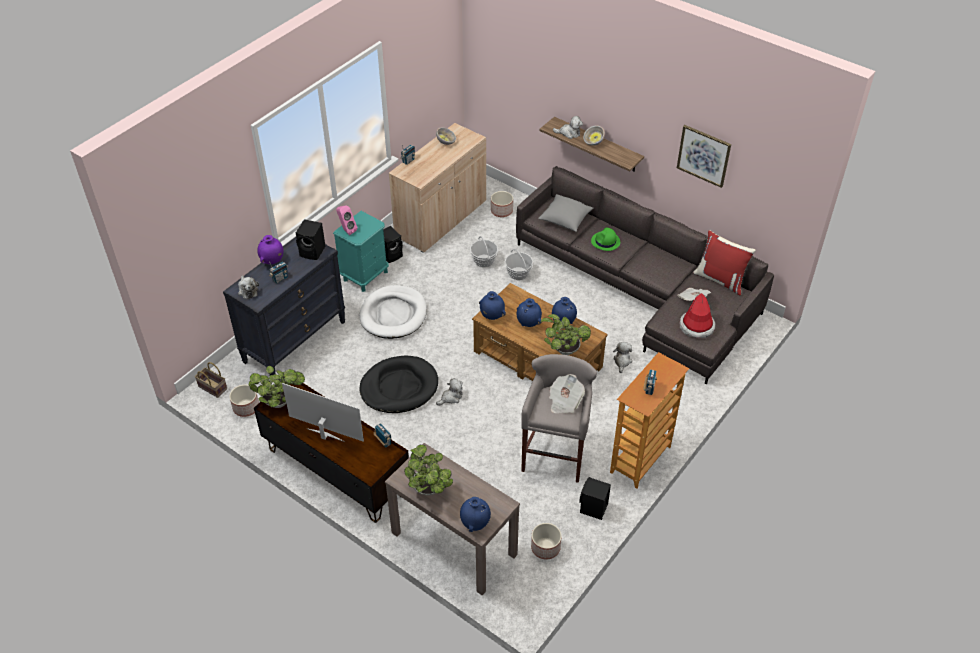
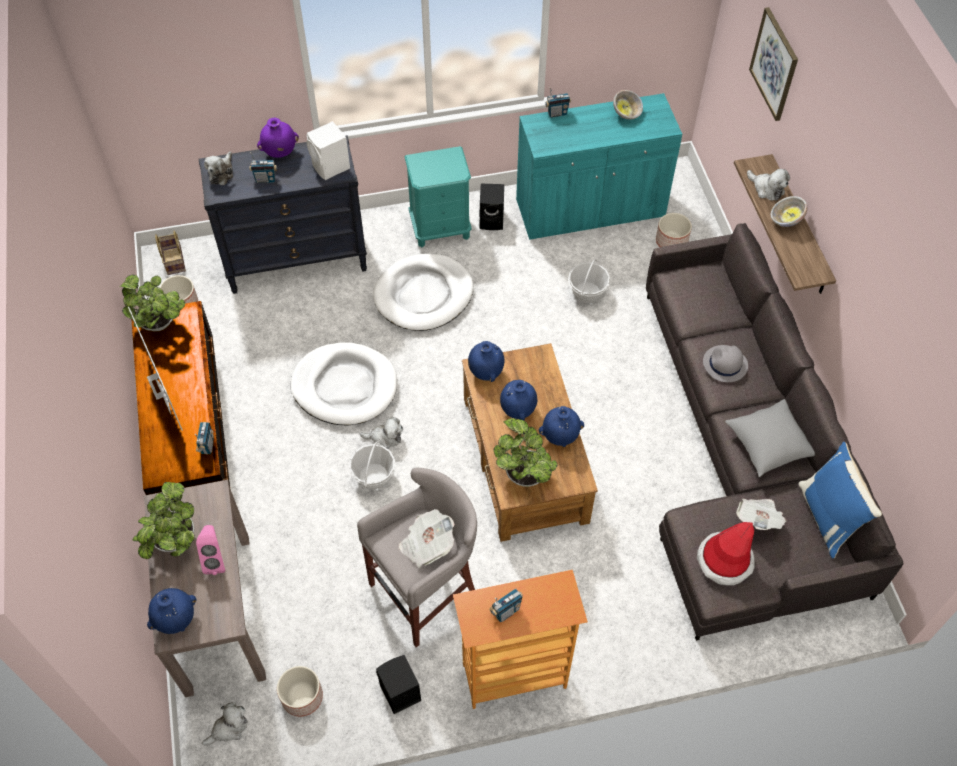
camera: 40 degrees right, 10 degrees up
black speaker [296,219,325,260] -> white speaker [307,121,350,180]
pink speaker [336,205,357,235] -> pink speaker moved to [196,525,225,575]
black dog bed [360,356,438,413] -> white dog bed [290,343,397,425]
beige cabinet [389,123,486,253] -> turquoise cabinet [516,93,682,240]
basket [505,249,533,280] -> basket moved to [349,441,396,490]
grey pillow [538,194,594,232] -> grey pillow moved to [725,399,815,477]
green hat [591,228,620,251] -> grey hat [703,345,748,382]
plush toy [613,342,632,373] -> plush toy moved to [202,702,248,746]
picture [677,125,731,188] -> picture moved to [749,7,798,121]
red pillow [693,230,756,295] -> blue pillow [798,442,882,558]

